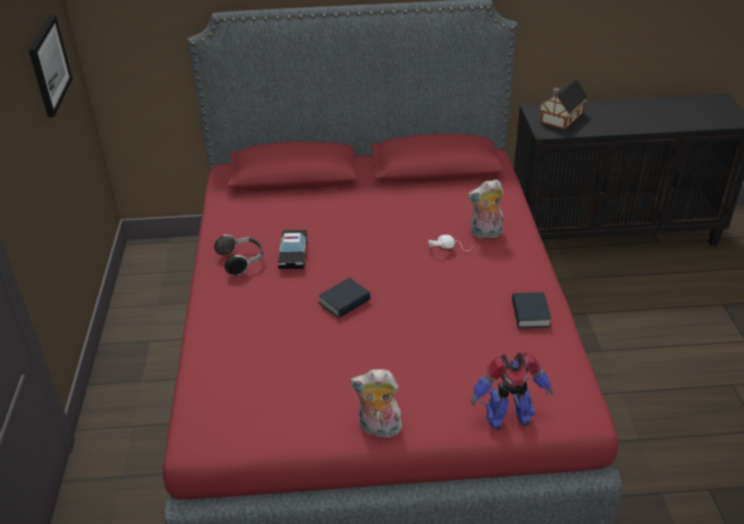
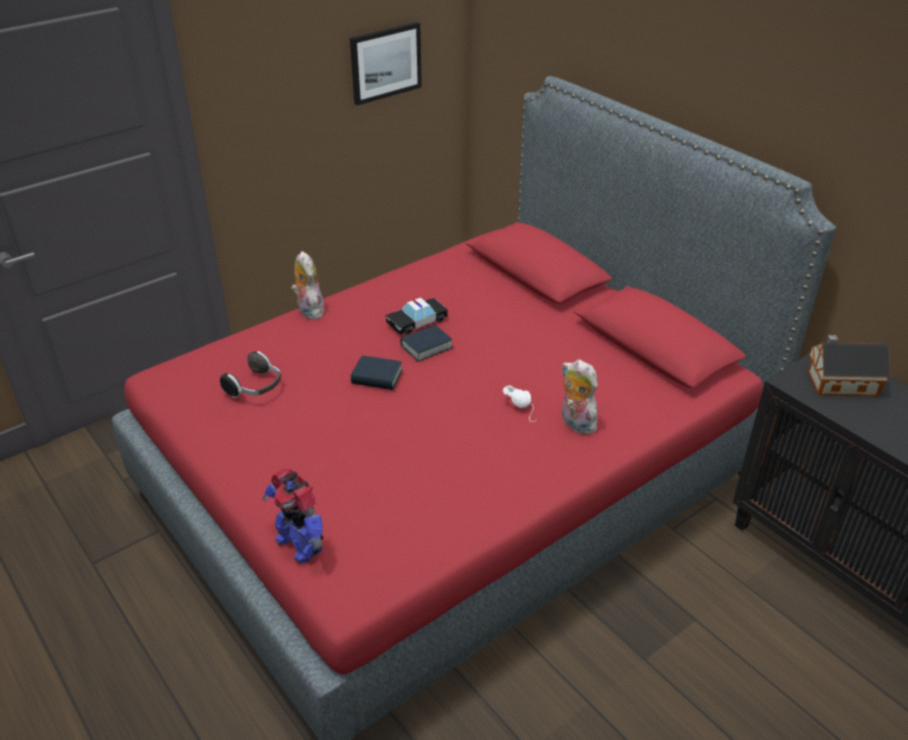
camera: 55 degrees right, 0 degrees up
headphones [214,234,263,275] -> headphones moved to [220,351,281,398]
plush toy [350,369,402,438] -> plush toy moved to [291,251,325,319]
book [512,292,551,329] -> book moved to [400,325,453,361]

